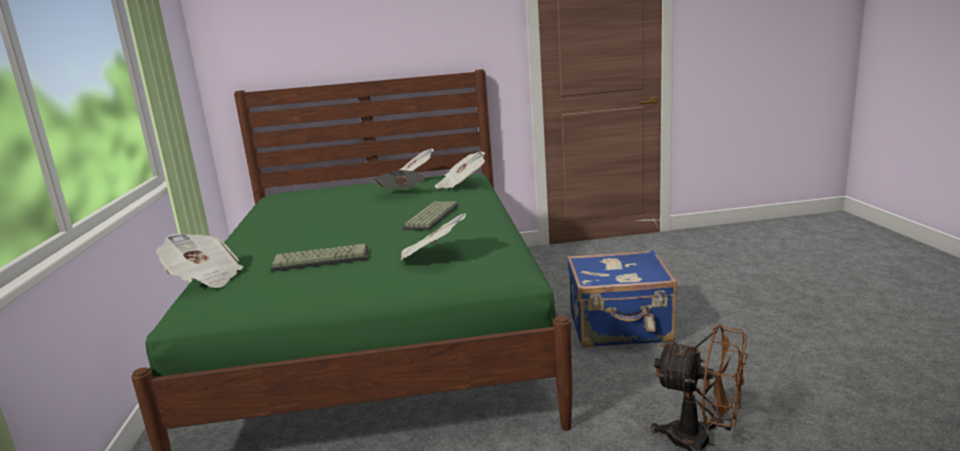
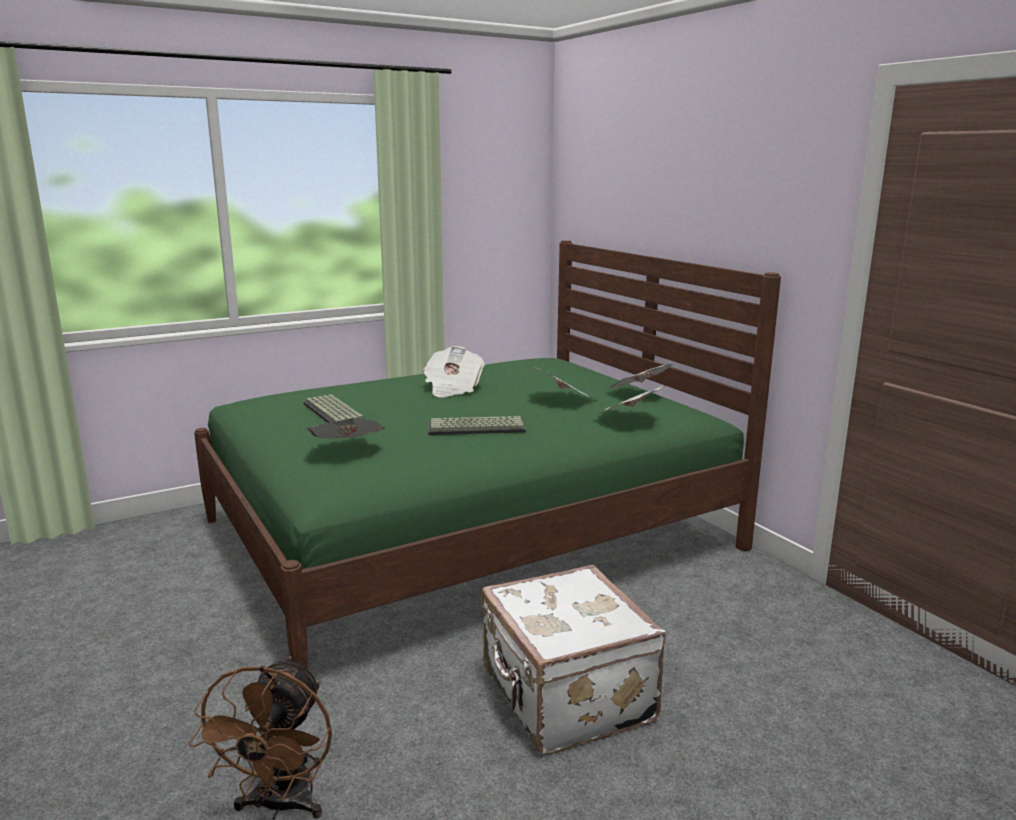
camera: 65 degrees right, 0 degrees up
newspaper [156,233,243,288] -> newspaper moved to [423,346,485,397]
blue suitcase [567,250,677,348] -> white suitcase [481,565,666,755]

